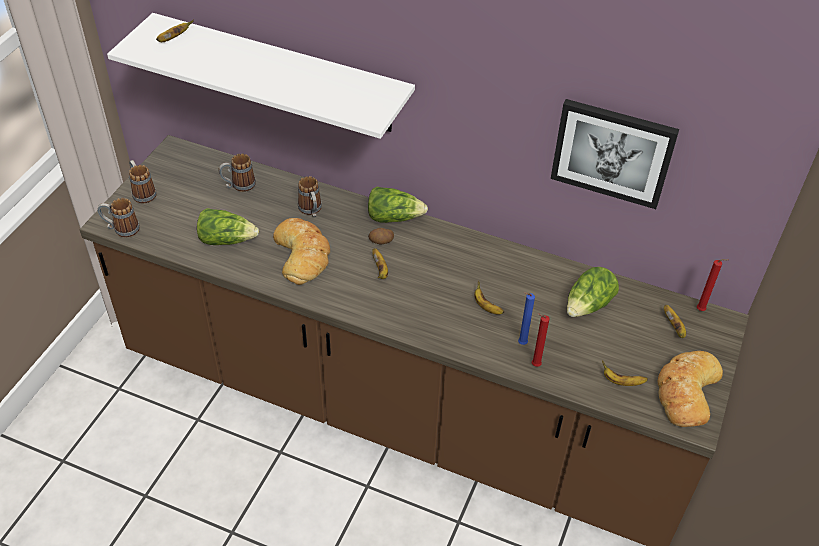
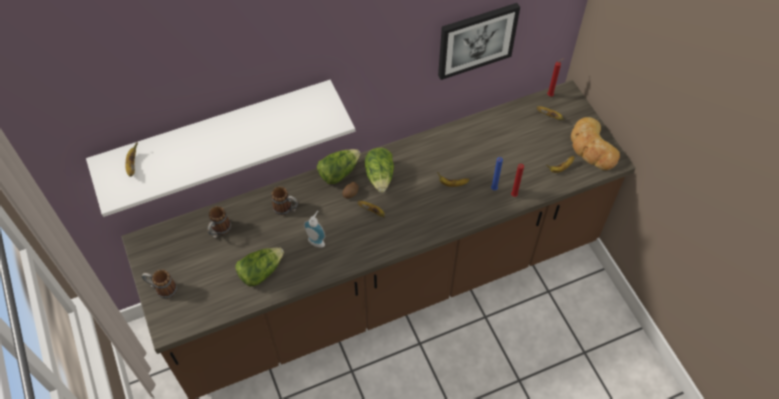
camera: 45 degrees left, 10 degrees up
mug [97,198,140,238] -> none
bread [273,218,330,285] -> soap dispenser [304,211,326,248]
lettuce [567,267,619,317] -> lettuce moved to [365,148,394,193]

